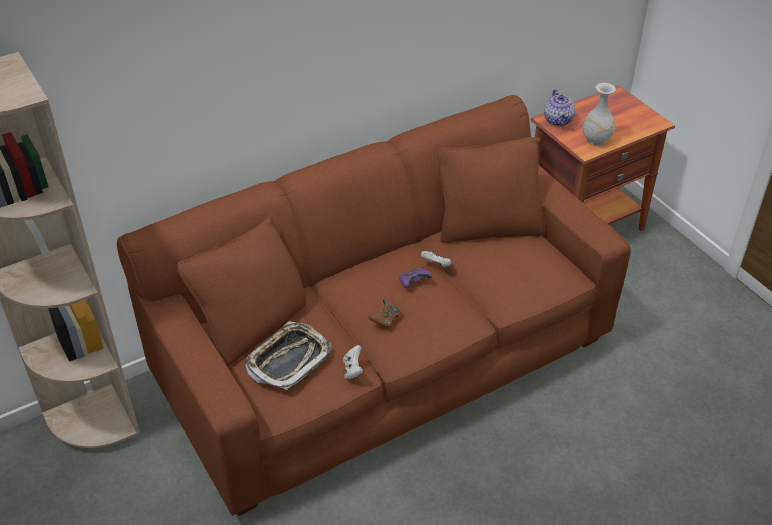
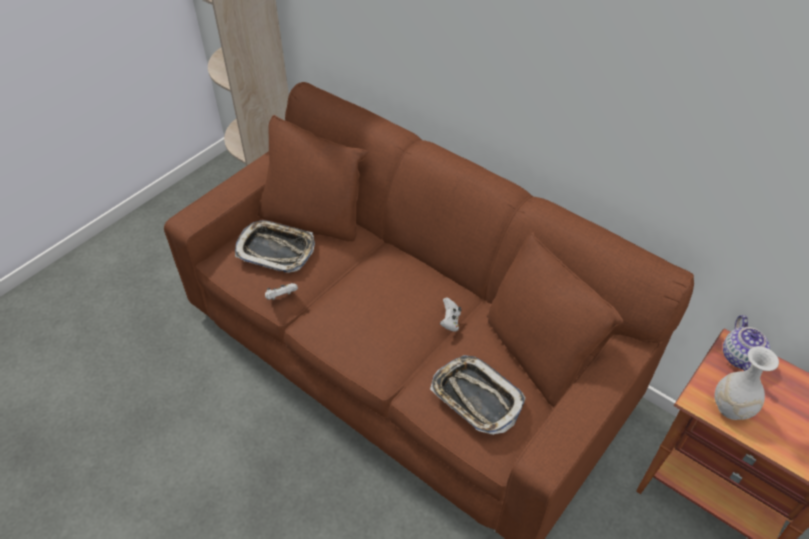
camera: 70 degrees right, 5 degrees up
brown game controller [368,298,401,328] -> none
purple game controller [399,268,432,288] -> none
teapot [544,90,575,127] -> teapot turned 60 degrees counterclockwise [723,315,771,371]
none -> tray [430,355,526,435]

